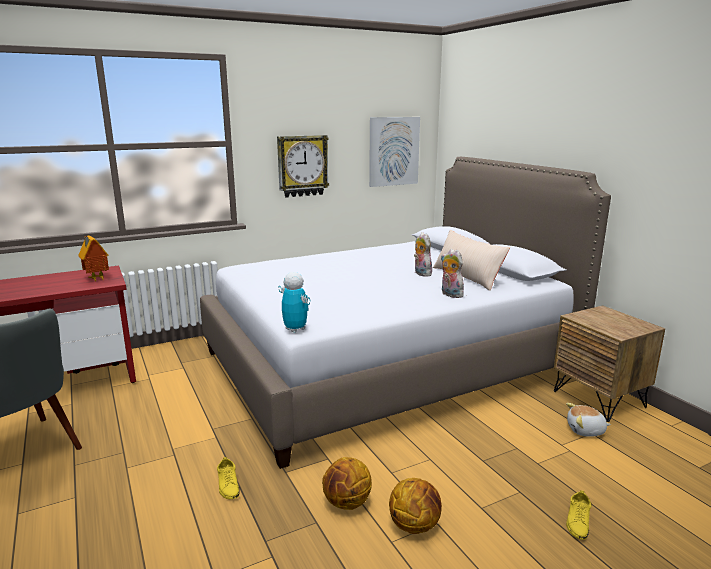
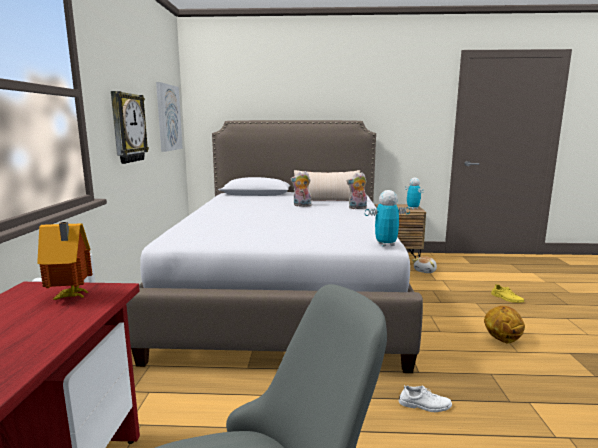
camera: 60 degrees left, 5 degrees down
yellow shoe [217,457,240,499] -> white shoe [399,385,452,412]
basketball [322,457,372,510] -> none
none -> toy robot [405,177,424,209]

